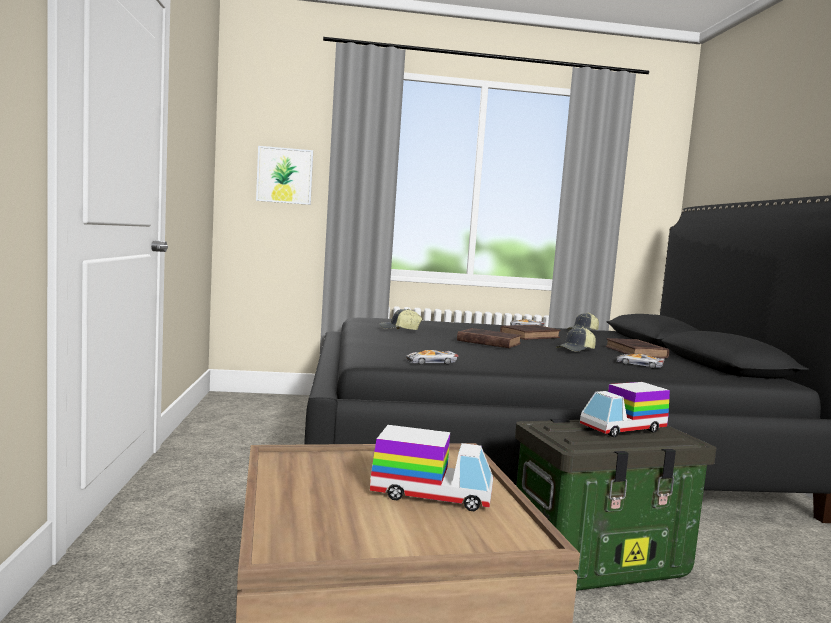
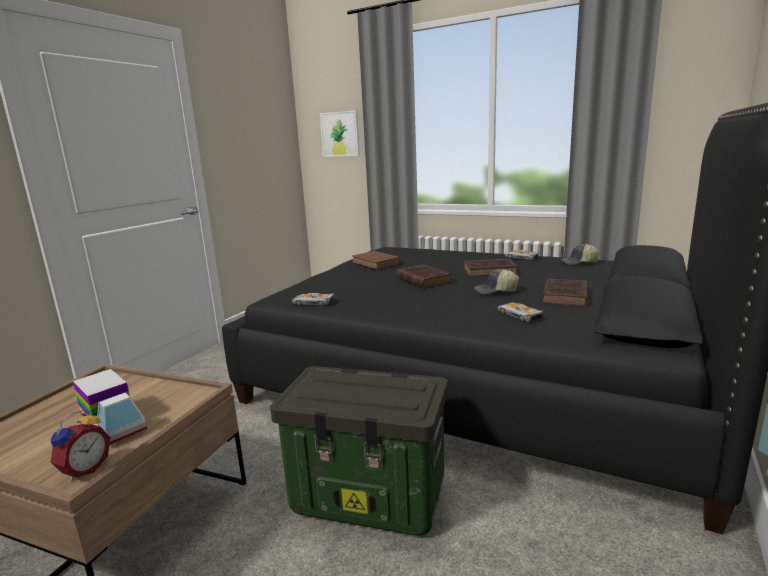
camera: 35 degrees right, 10 degrees up
cap [380,309,423,330] -> brown book [352,251,401,269]
toy truck [580,382,670,437] -> none
none -> alarm clock [51,409,110,481]

